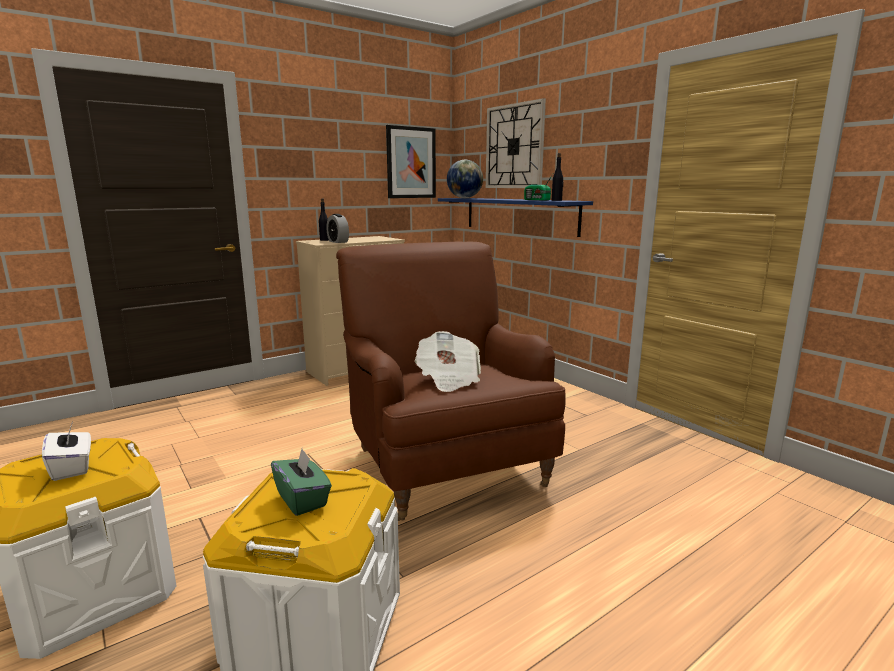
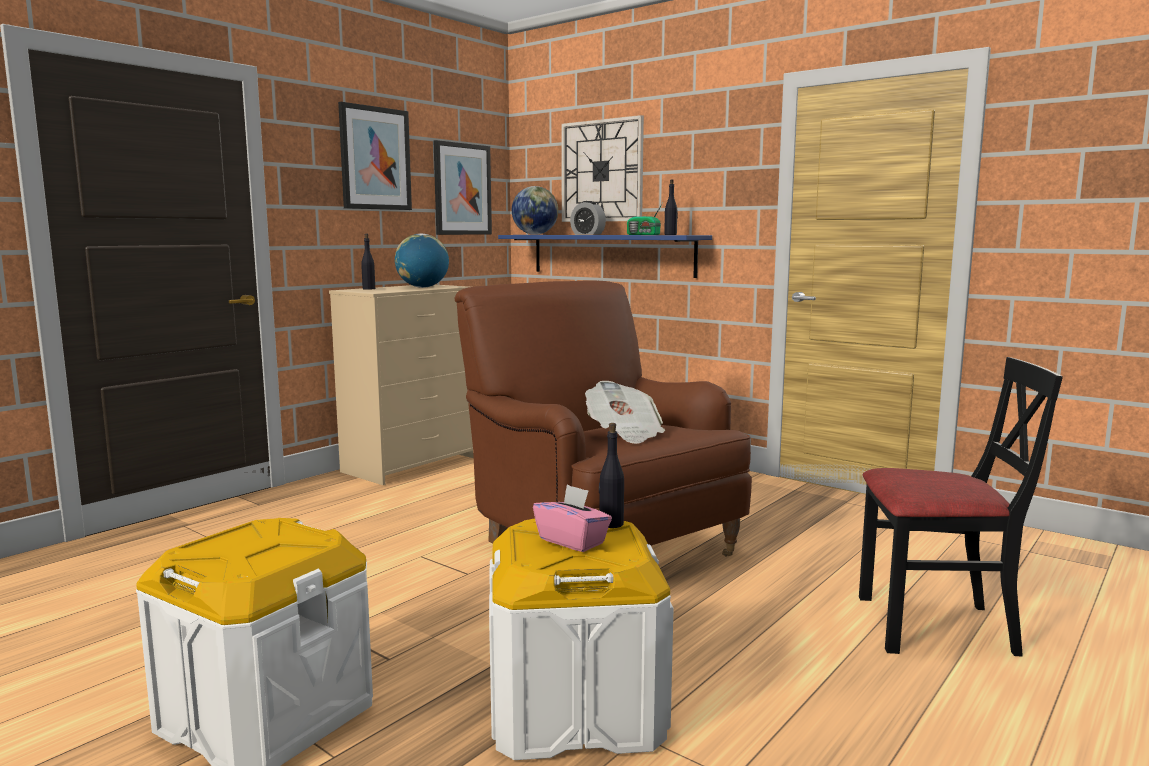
camera: 15 degrees left, 5 degrees down
white tissue box [42,422,91,481] -> none
green tissue box [271,449,332,516] -> pink tissue box [533,484,612,552]
alarm clock [327,214,349,243] -> alarm clock moved to [570,201,606,235]
none -> picture [338,102,412,210]
none -> globe [395,234,449,288]
none -> black bottle [599,423,624,528]
none -> black chair [859,357,1063,657]

